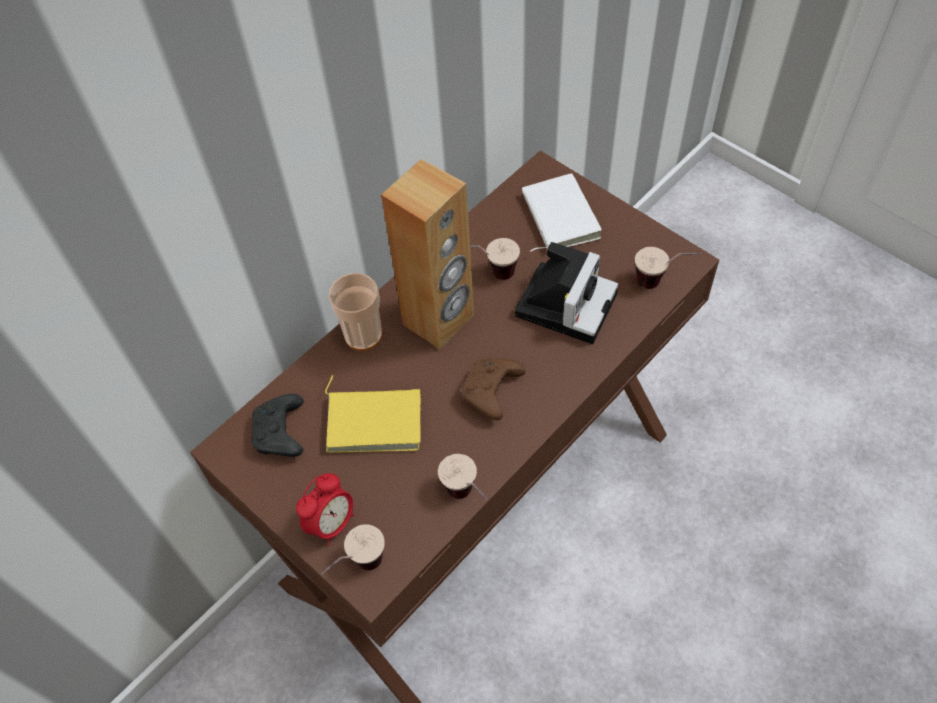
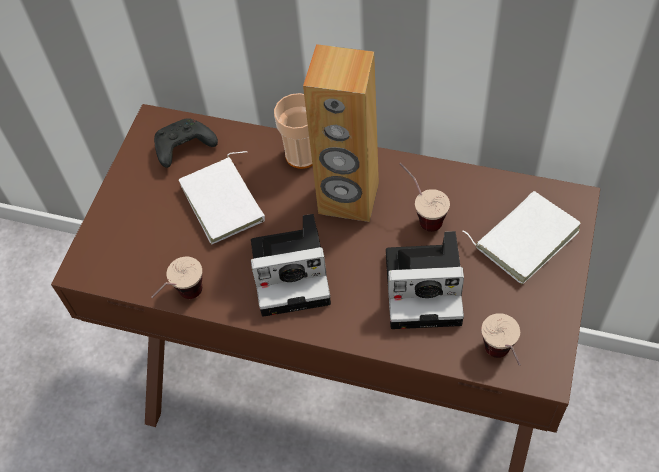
camera: 65 degrees right, 0 degrees up
alarm clock [296,473,355,546] -> none
cup [321,524,385,575] -> none
yellow book [325,375,421,452] -> white book [179,151,265,244]
brown game controller [461,358,525,420] -> camera [251,214,331,317]

